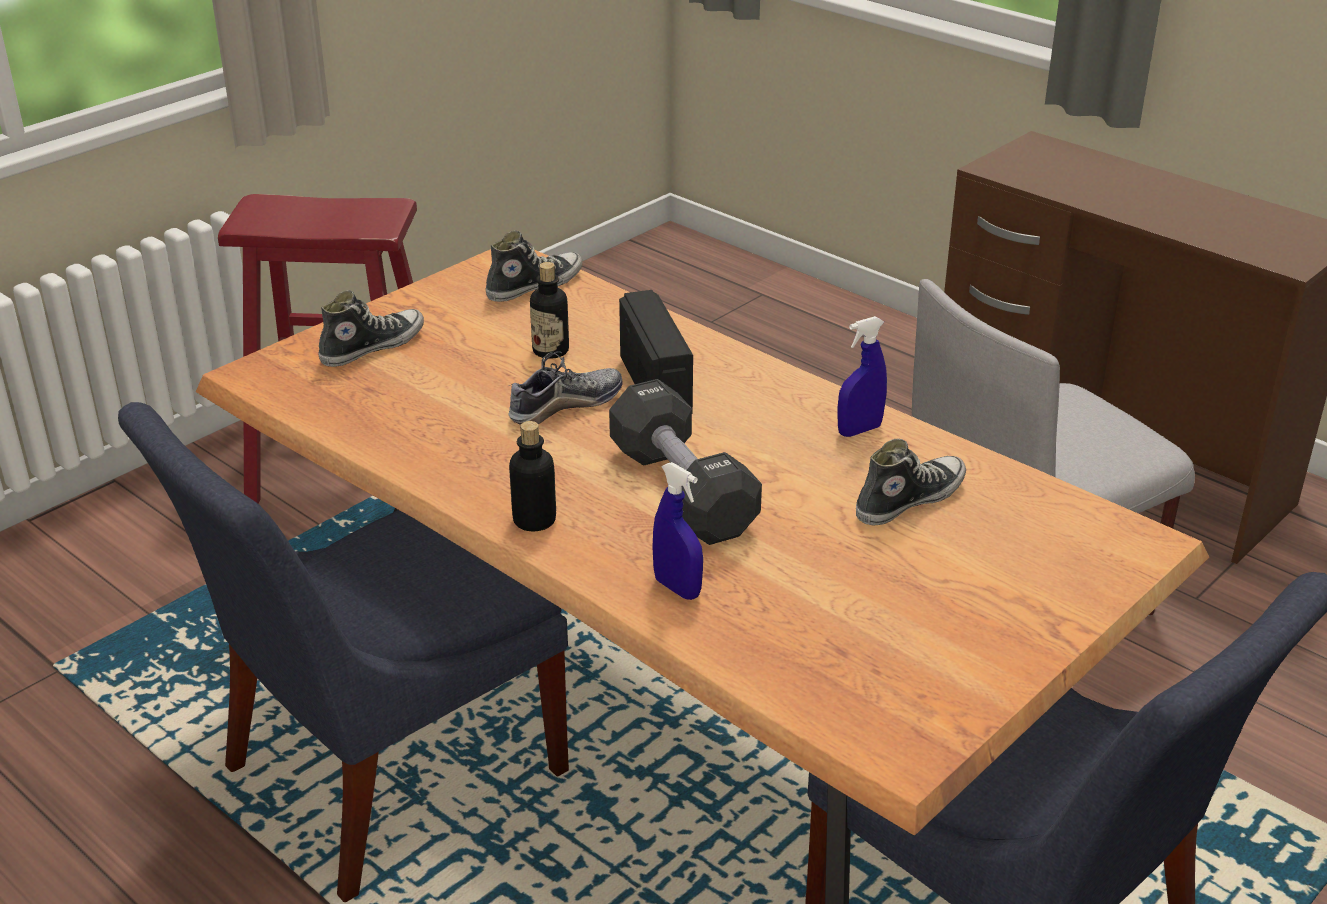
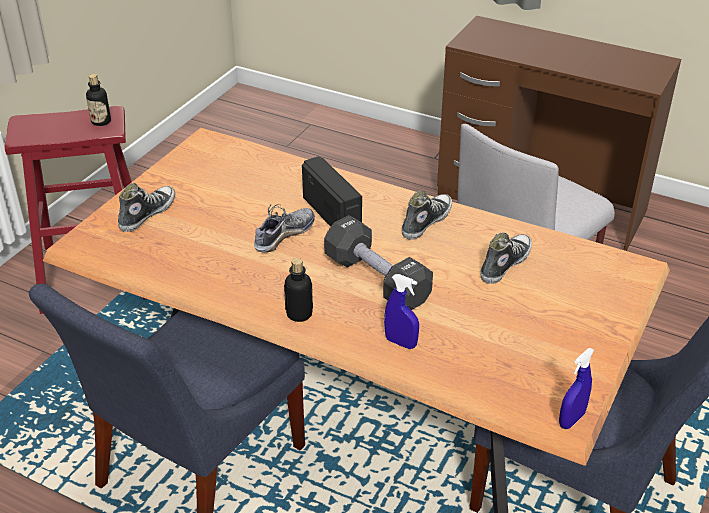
camera: 15 degrees left, 5 degrees up
shoe [485,231,583,302] -> shoe moved to [402,191,452,240]
bottle [530,262,569,359] -> bottle moved to [86,74,111,126]
blue spray bottle [837,316,887,437] -> blue spray bottle moved to [559,348,594,429]

